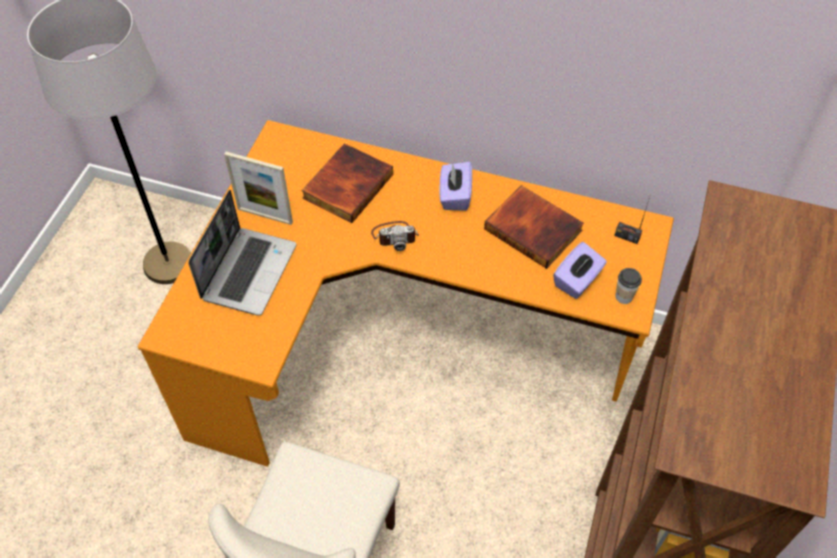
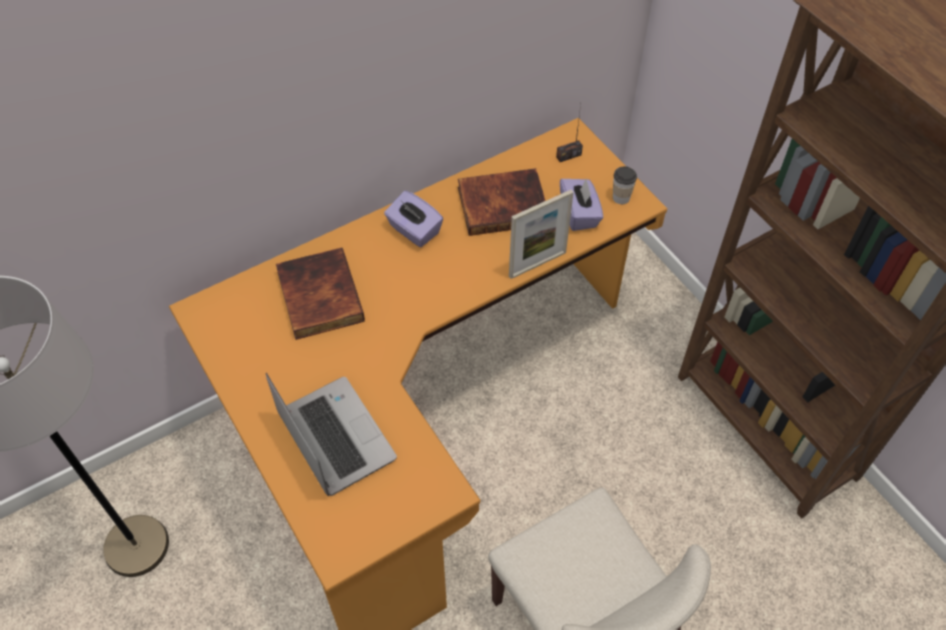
camera: 50 degrees left, 0 degrees up
picture frame [224,152,293,225] -> picture frame moved to [509,190,574,279]
camera [371,221,419,251] -> none

